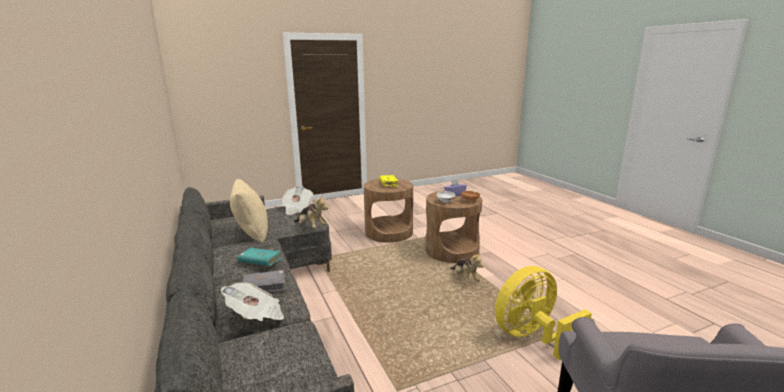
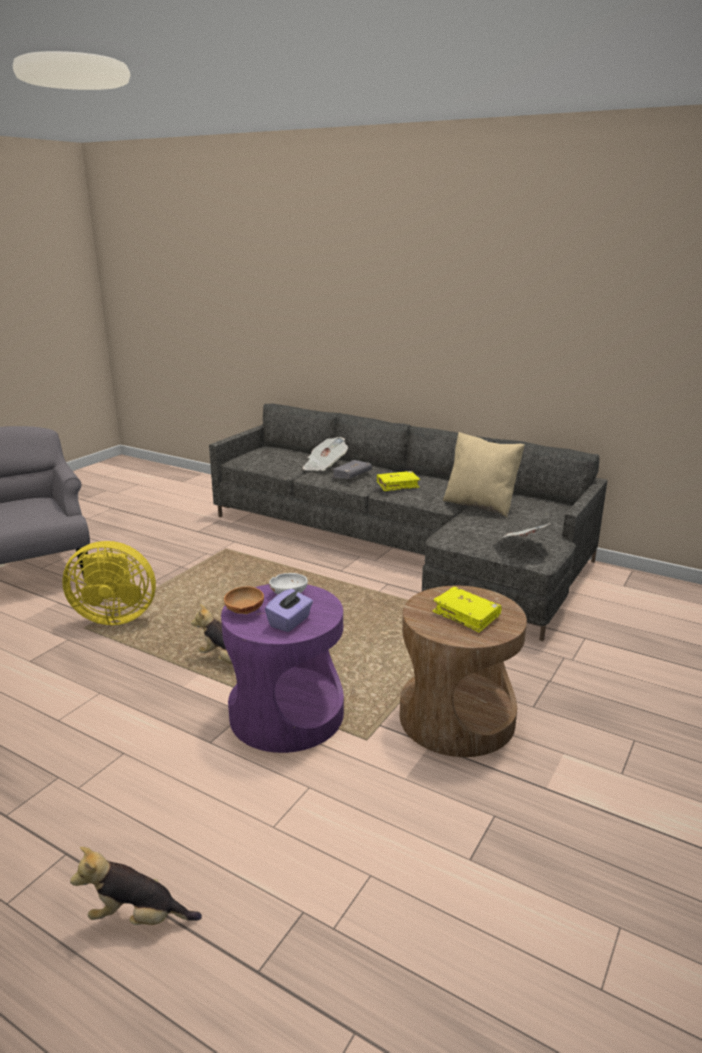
camera: 145 degrees right, 5 degrees up
turquoise book [238,248,282,266] -> yellow book [377,471,420,491]
plush toy [294,194,328,228] -> plush toy moved to [70,847,202,925]
brown side table [425,191,482,263] -> purple side table [221,584,344,753]
yellow fan [495,266,592,360] -> yellow fan turned 60 degrees clockwise [62,541,156,625]

